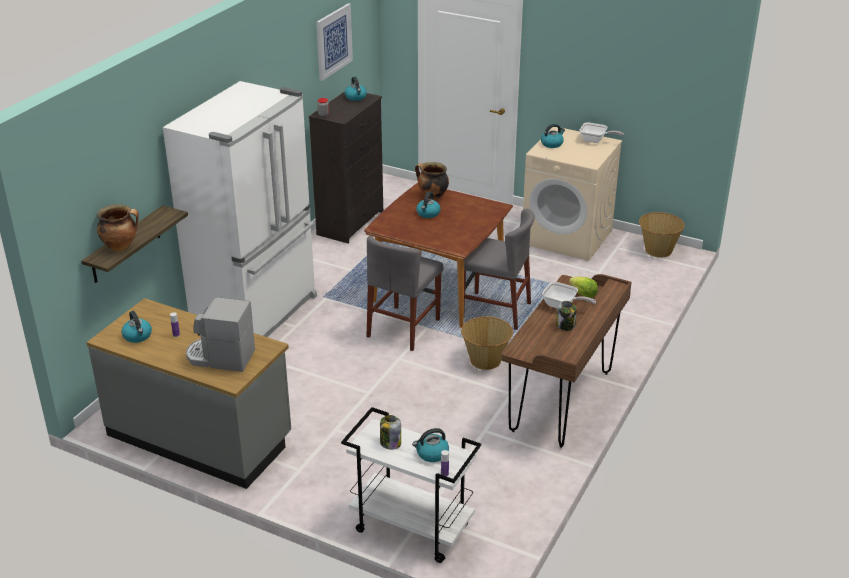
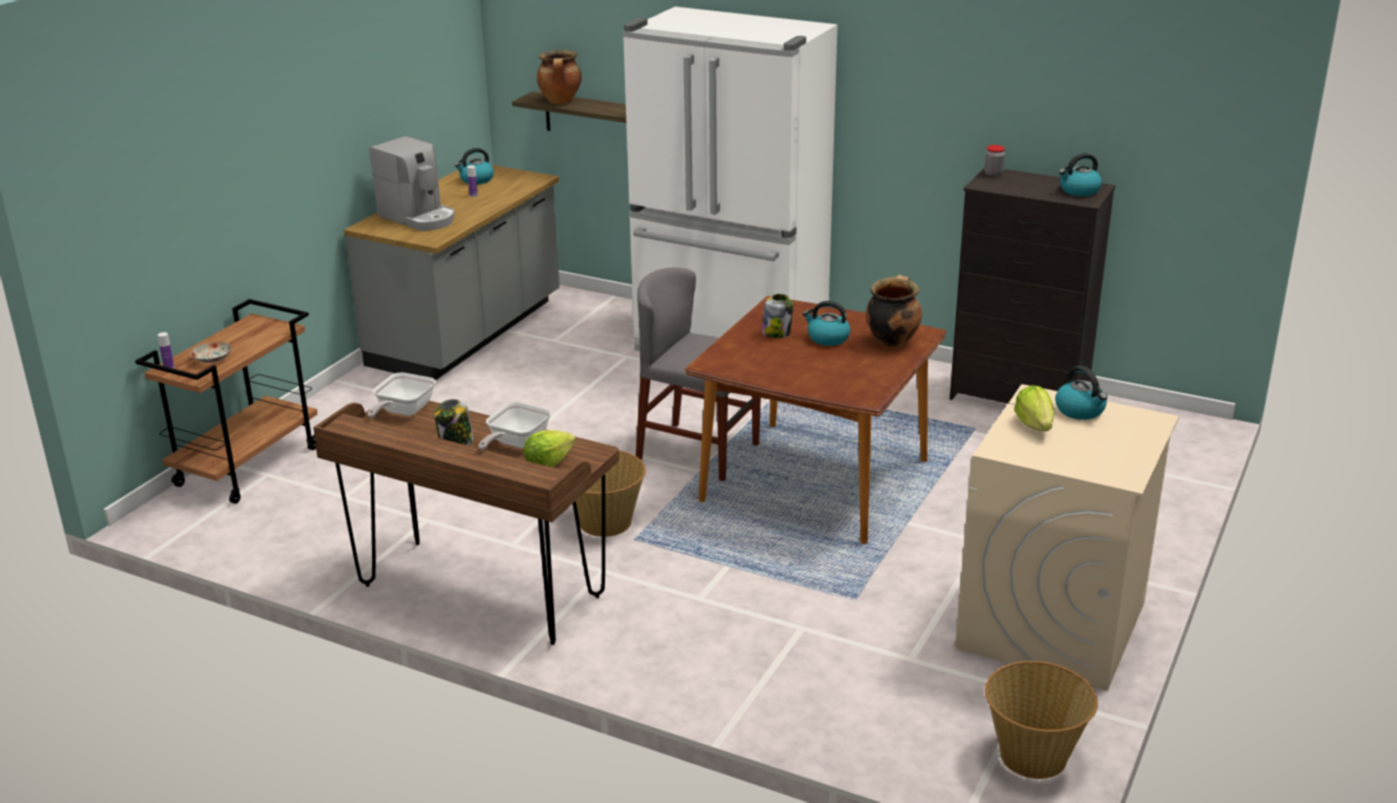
camera: 90 degrees right, 5 degrees down
coffee machine [186,297,255,372] -> coffee machine turned 120 degrees clockwise [370,136,455,230]
picture [316,3,353,81] -> none
white cart [341,407,481,563] -> brown cart [135,299,318,504]
jar [380,415,401,450] -> jar moved to [762,294,793,338]
kettle [412,428,449,462] -> plate [190,342,232,363]
grey chair [464,209,535,330] -> none
frying pan [579,122,624,143] -> frying pan moved to [367,372,436,418]
none -> lettuce [1014,385,1055,431]

